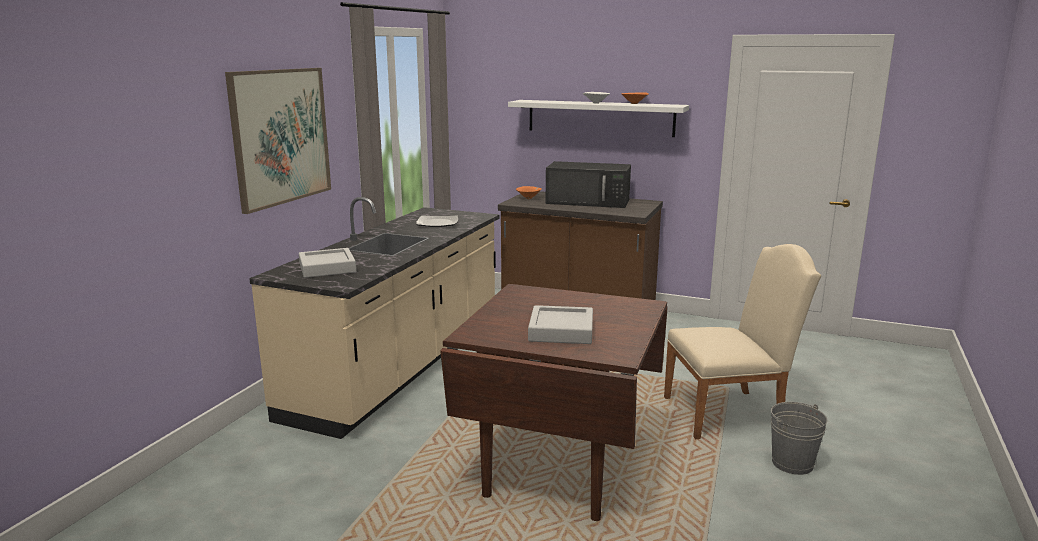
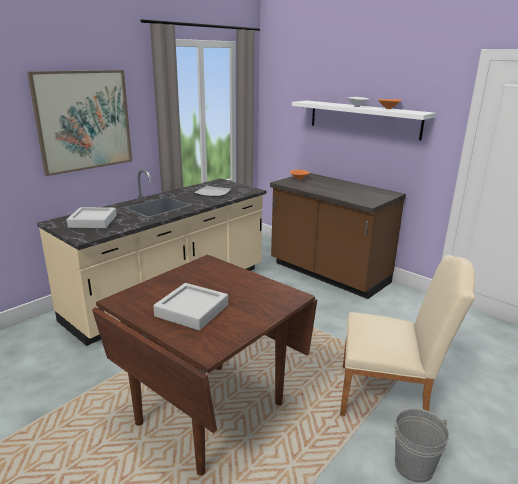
camera: 20 degrees right, 5 degrees up
black microwave [545,161,631,208] -> none

